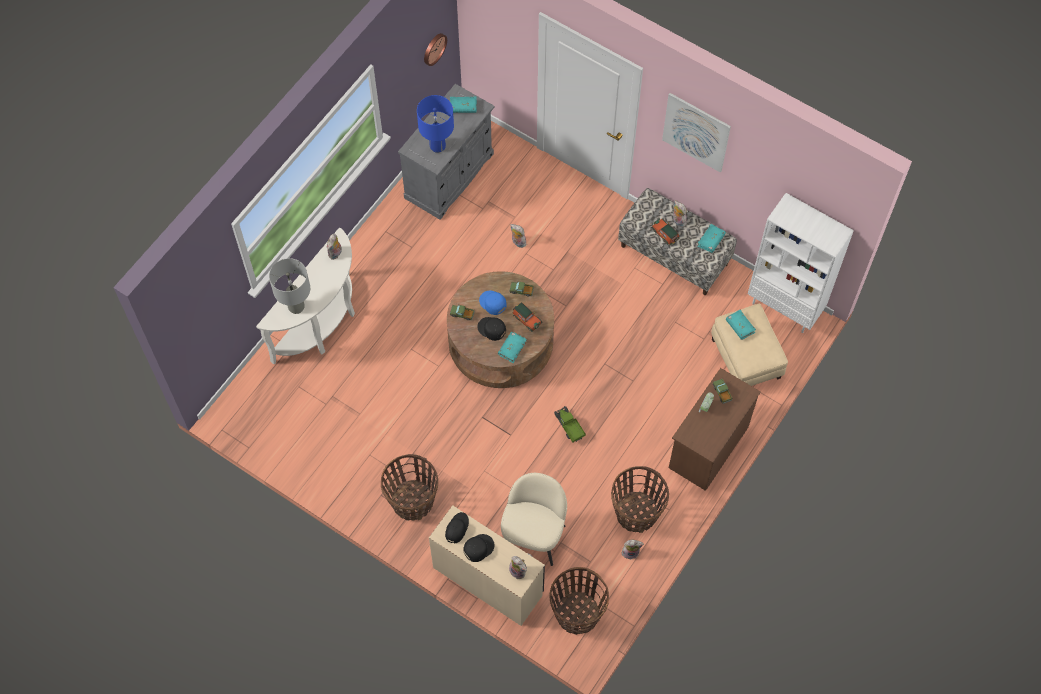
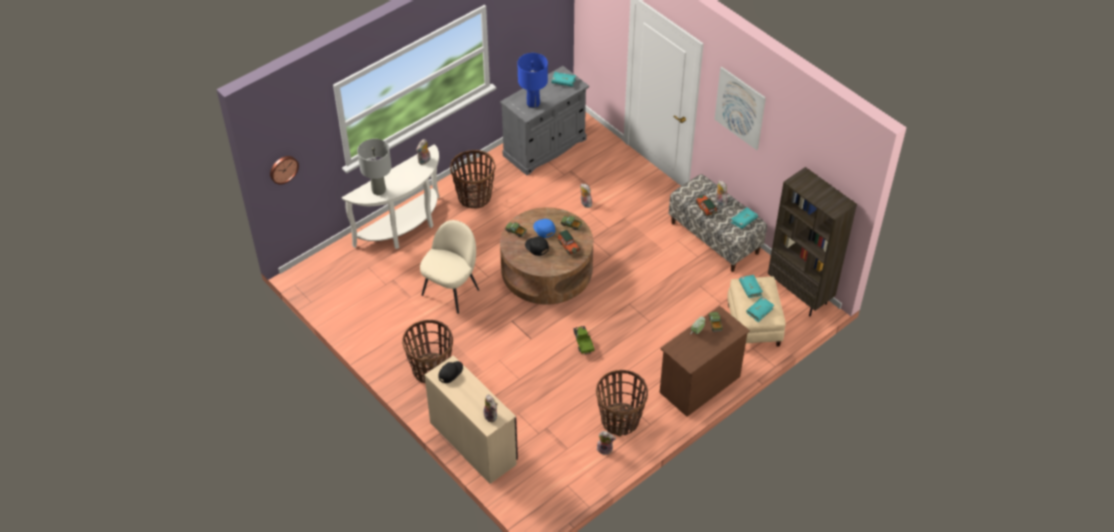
camera: 15 degrees right, 15 degrees down
wall clock [424,33,447,66] -> wall clock moved to [270,156,299,185]
black cap [463,534,495,562] -> none
turquoise book [498,332,527,363] -> turquoise book moved to [746,297,774,322]
beige chair [501,473,567,566] -> beige chair moved to [420,220,479,314]
basket [550,567,609,635] -> basket moved to [450,150,496,208]
white bookcase [748,193,854,333] -> brown bookcase [768,167,857,317]

